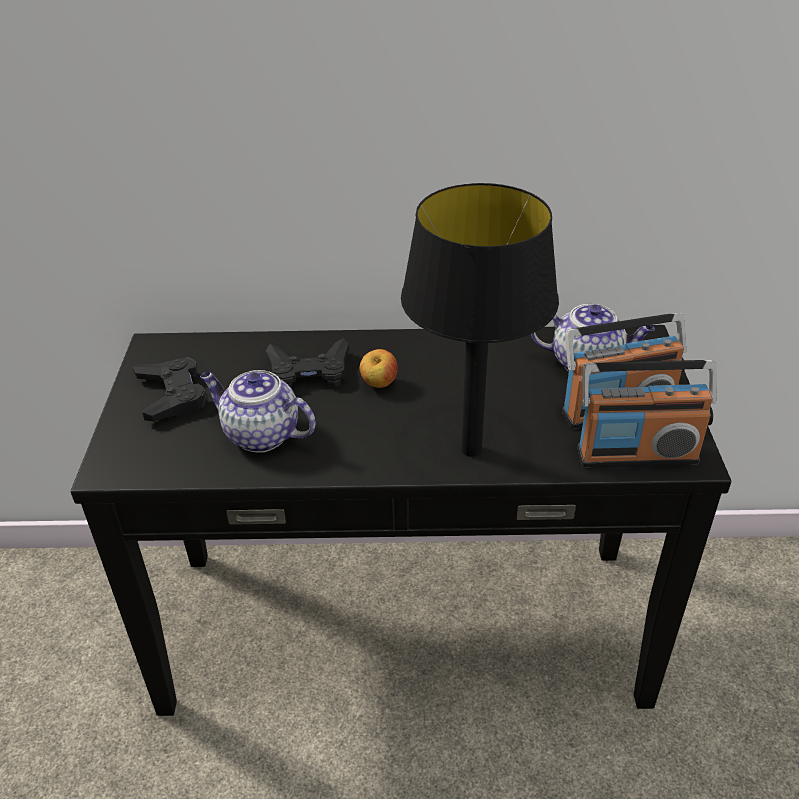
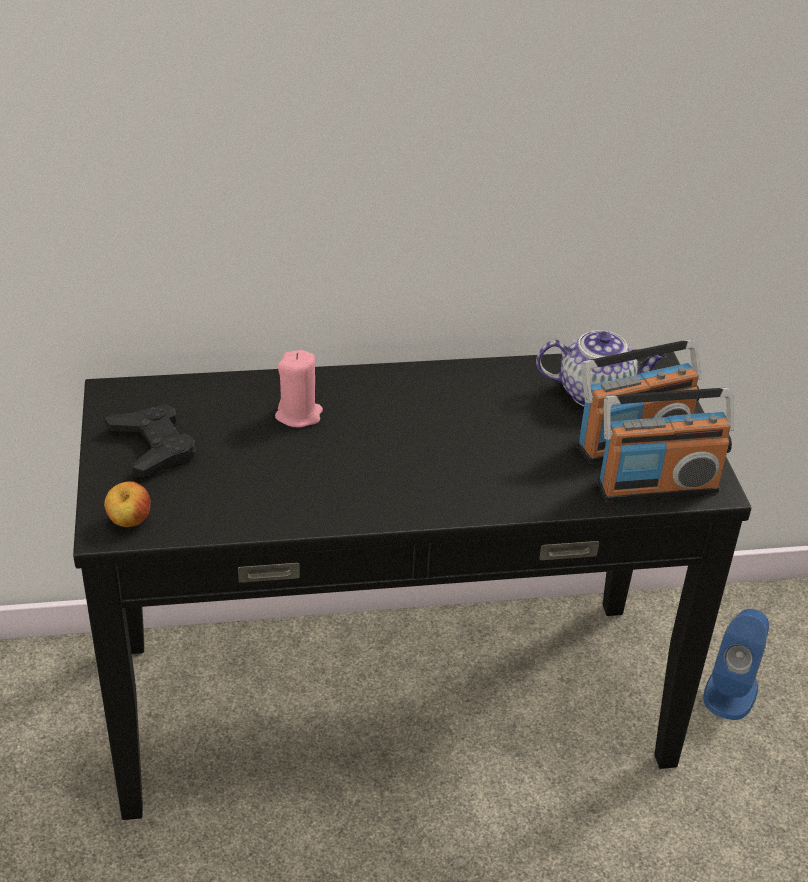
camera: 10 degrees left, 0 degrees up
teapot [200,370,315,453] -> none
black game controller [266,338,349,388] -> pink candle [275,350,323,427]
apple [359,349,398,388] -> apple moved to [104,481,151,527]
black table lamp [401,183,559,457] -> none
none -> blue speaker [704,609,769,720]

